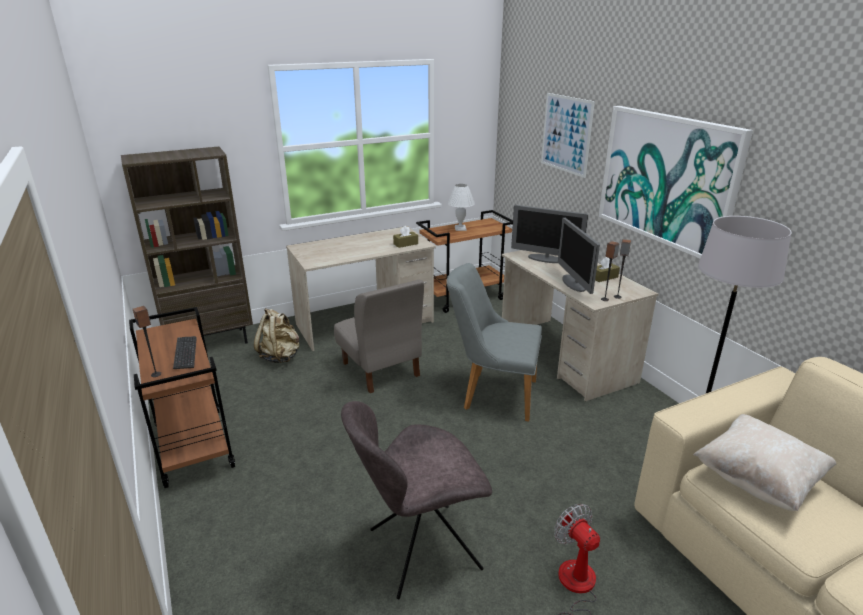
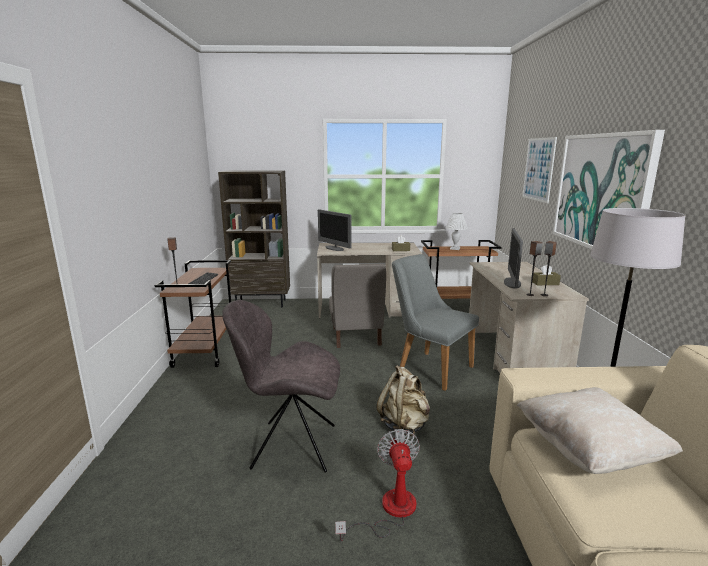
camera: 25 degrees right, 10 degrees down
beige backpack [254,308,299,363] -> beige backpack moved to [377,365,430,436]
monitor [511,205,588,263] -> monitor moved to [318,209,352,251]

